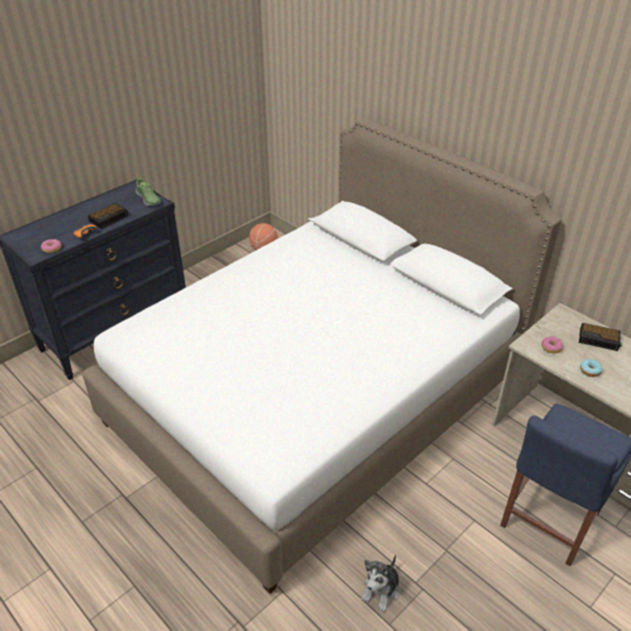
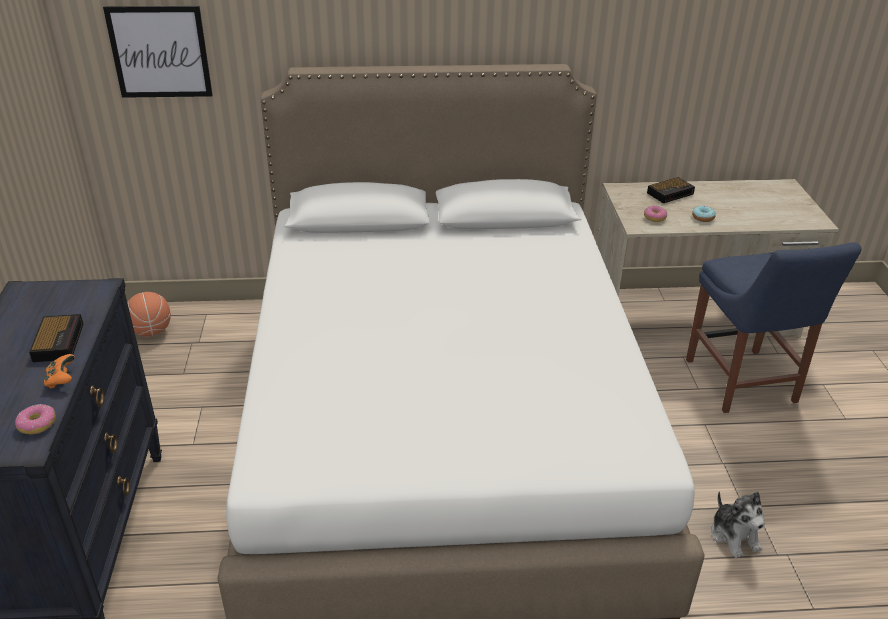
camera: 50 degrees left, 5 degrees down
shoe [135,177,161,206] -> none
none -> picture [103,6,213,98]

